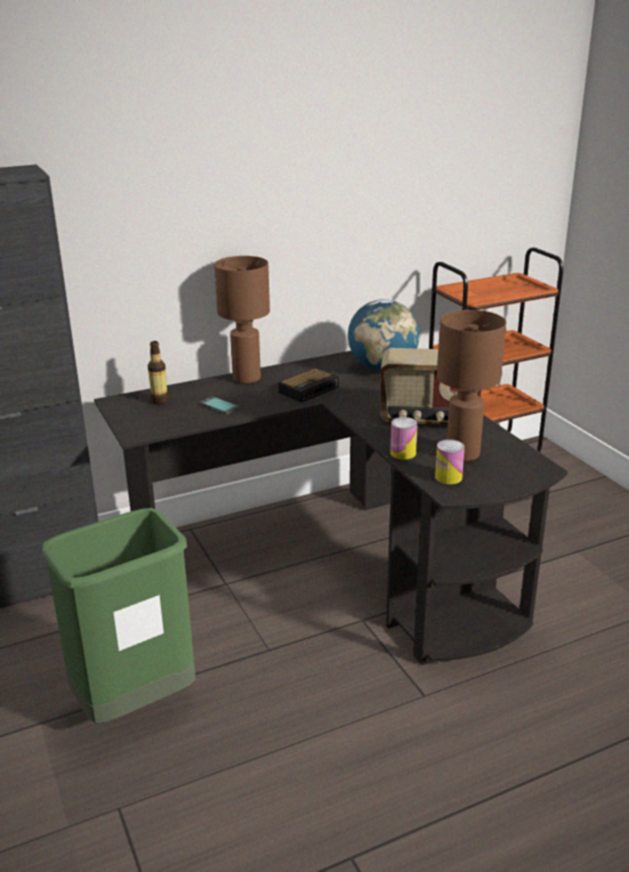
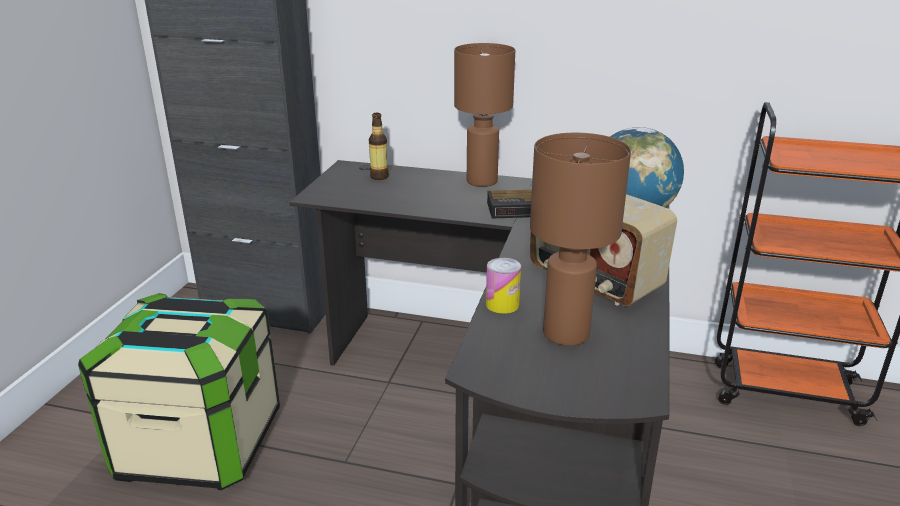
camera: 40 degrees right, 0 degrees up
green trash can [41,508,196,723] -> storage box [78,293,280,490]
phone [200,396,239,414] -> none
can [435,439,465,484] -> none

